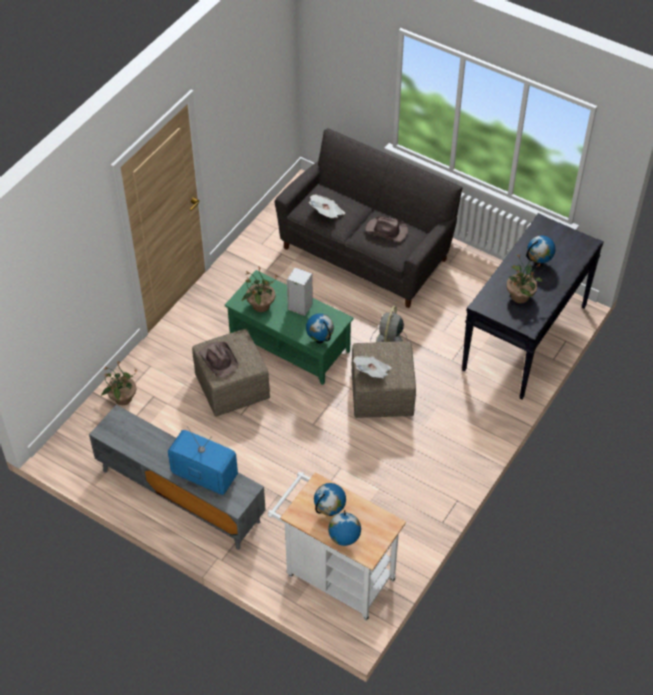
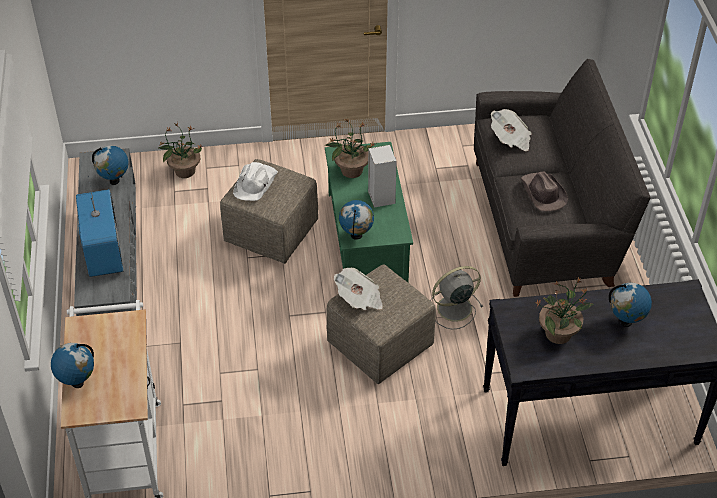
camera: 50 degrees right, 5 degrees down
brown hat [199,342,238,378] -> white hat [233,162,278,201]
globe [314,483,346,516] -> globe moved to [92,145,129,185]

